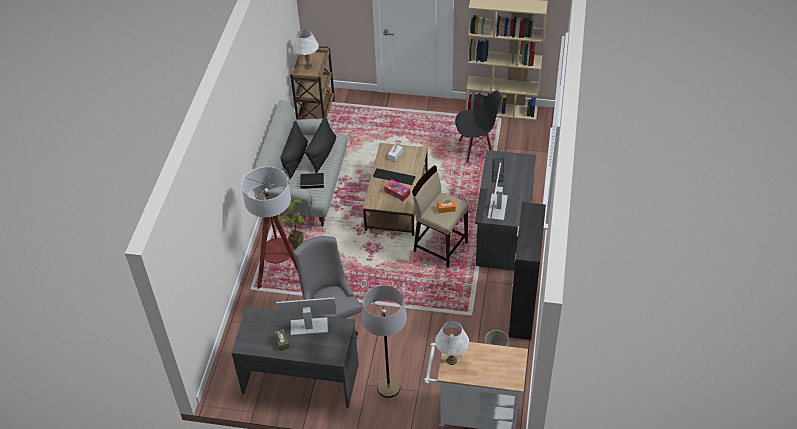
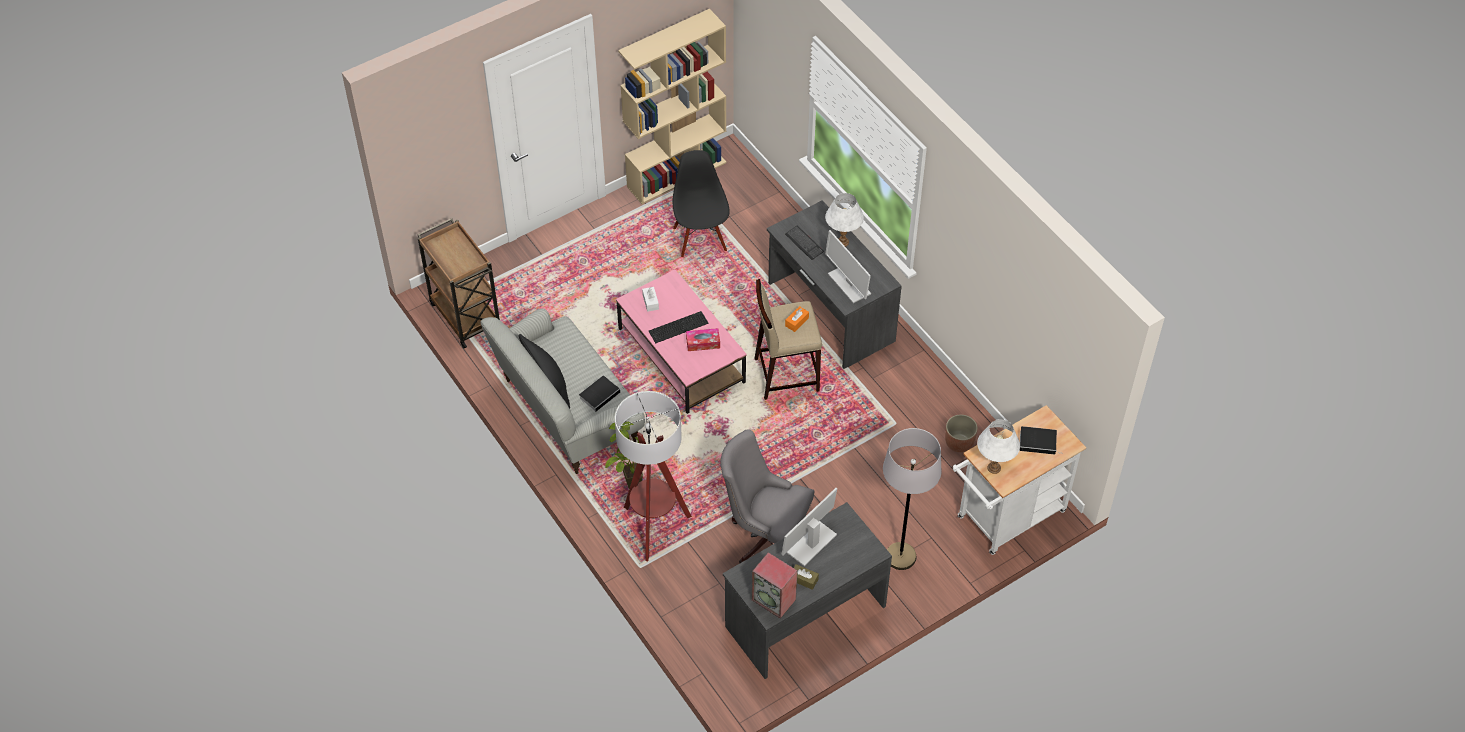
camera: 45 degrees left, 5 degrees up
white table lamp [293,29,319,69] -> white table lamp moved to [825,193,864,247]
black pillow [305,116,336,173] -> none
brown coffee table [363,143,428,236] -> pink coffee table [616,270,747,414]
black chair [455,91,502,163] -> black chair turned 45 degrees counterclockwise [673,150,730,257]
black cabinet [509,202,546,340] -> none
none -> speaker [752,552,798,619]
none -> book [1019,426,1062,455]

